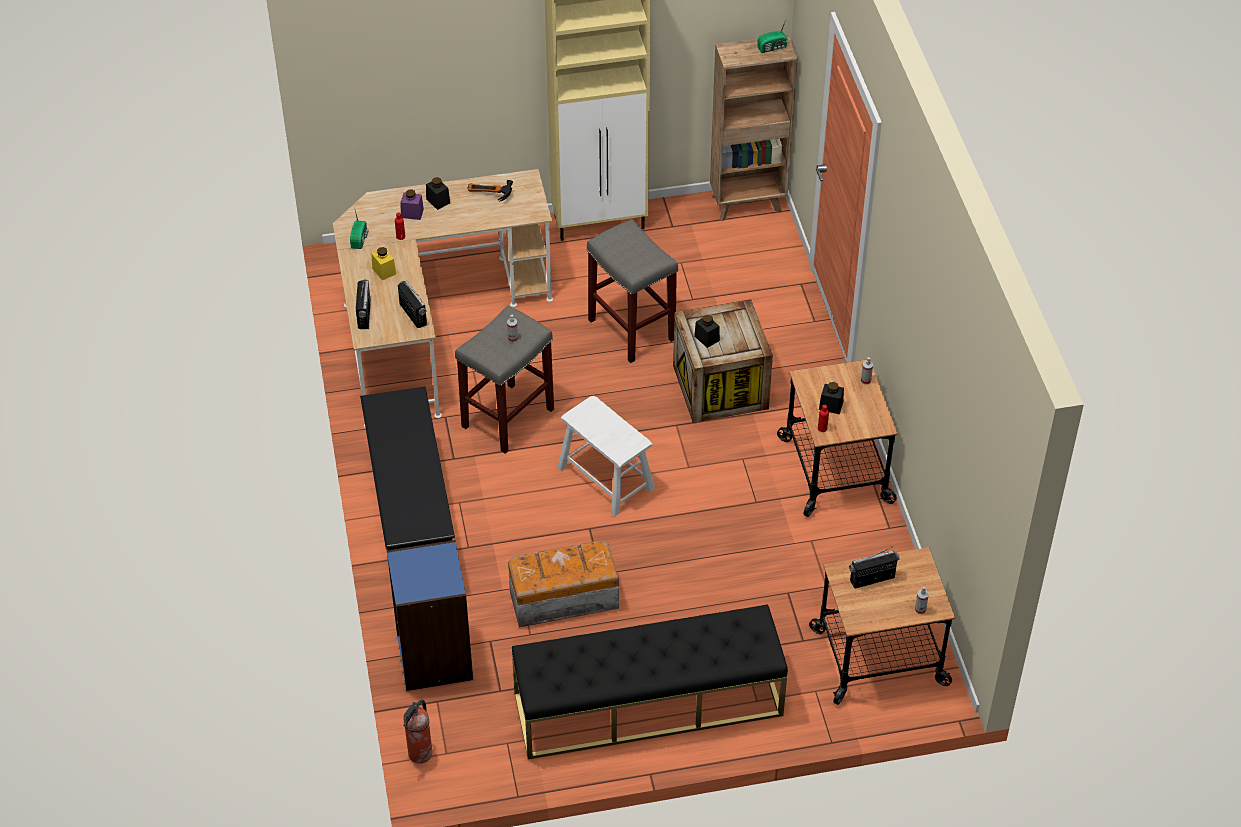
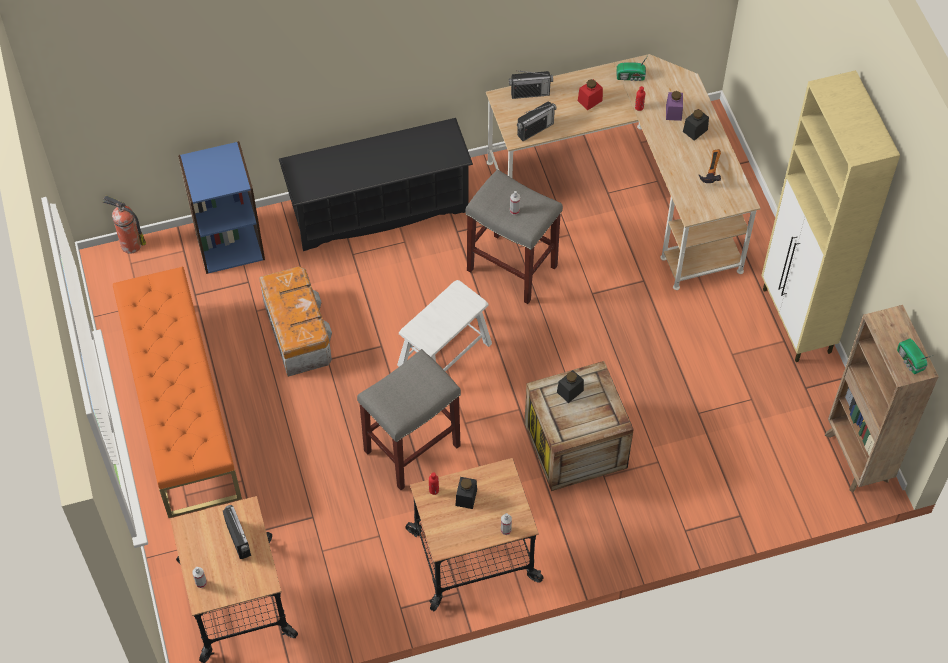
camera: 85 degrees right, 10 degrees up
yellow jar [372,247,396,281] -> red jar [578,79,603,110]
black bench [512,604,788,759] -> orange bench [113,267,242,518]
grey stool [587,219,678,363] -> grey stool moved to [357,349,461,490]

